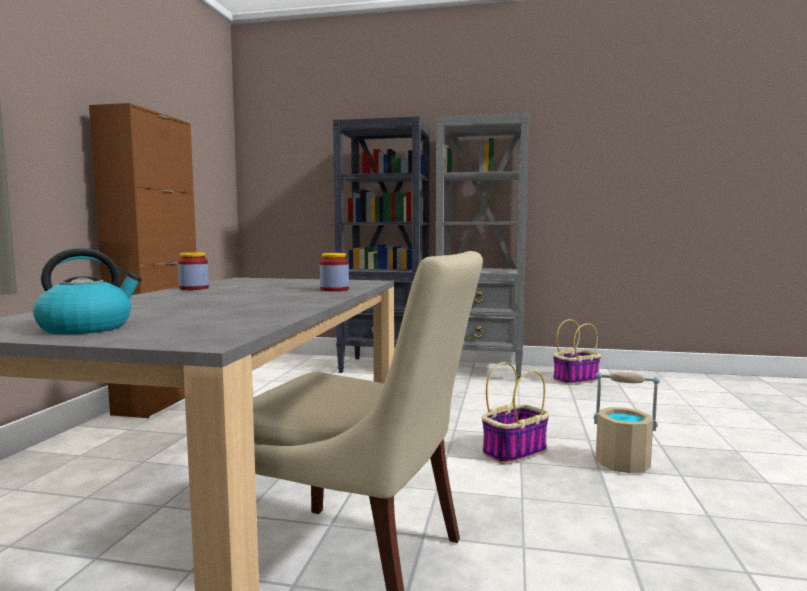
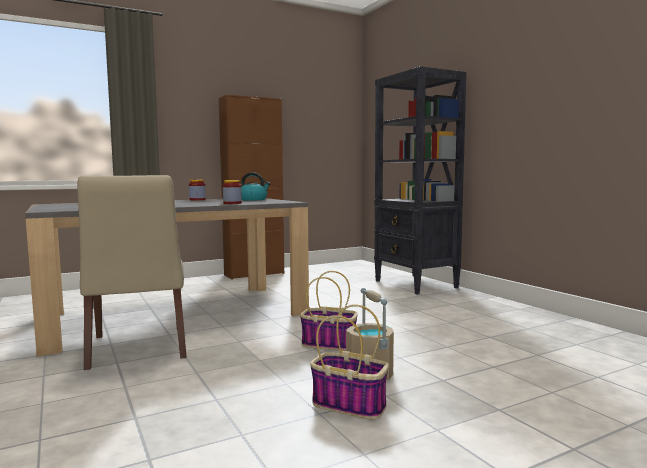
camera: 50 degrees right, 0 degrees up
kettle [33,248,142,334] -> kettle moved to [241,172,270,200]
grey bookcase [436,113,529,381] -> none
basket [553,319,601,385] -> basket moved to [310,304,389,420]

